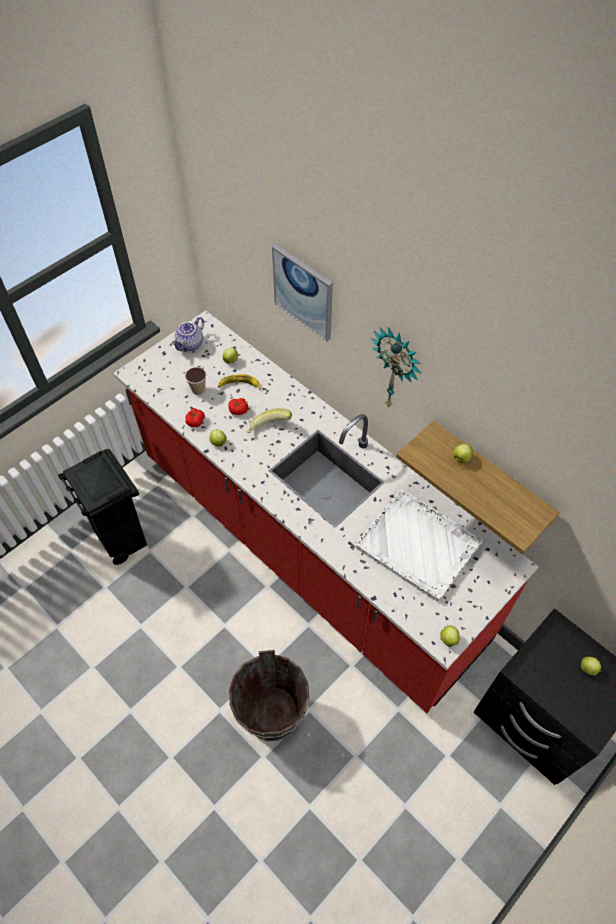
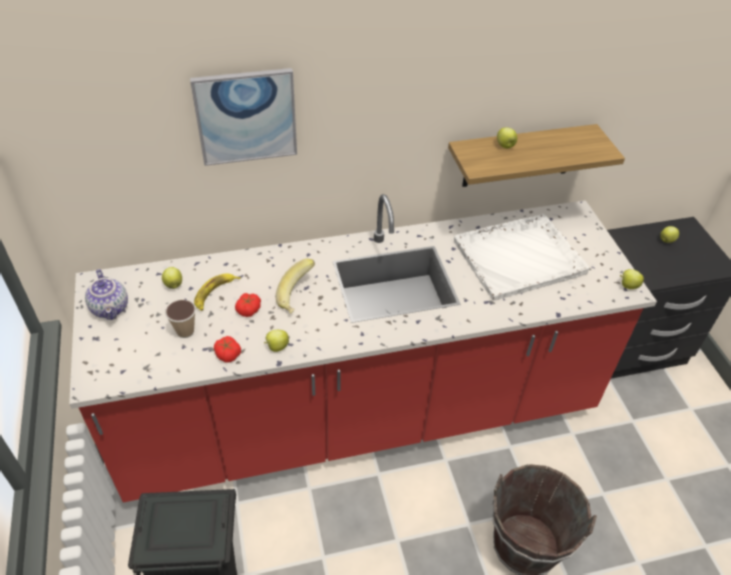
camera: 60 degrees left, 10 degrees down
wall clock [371,327,421,408] -> none

